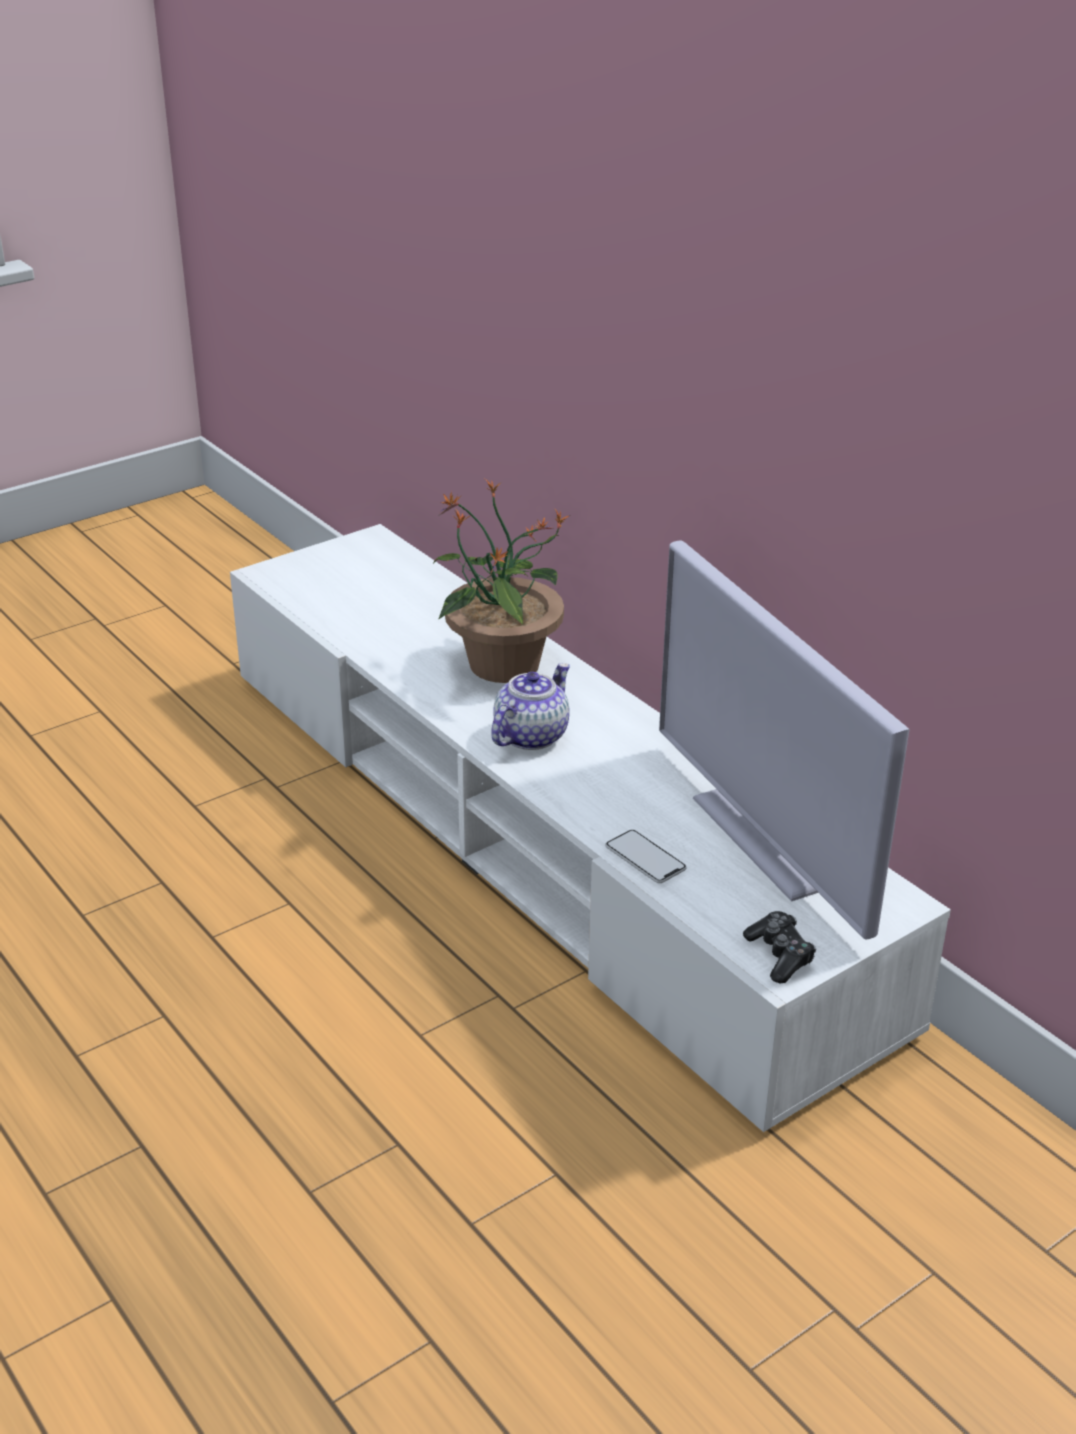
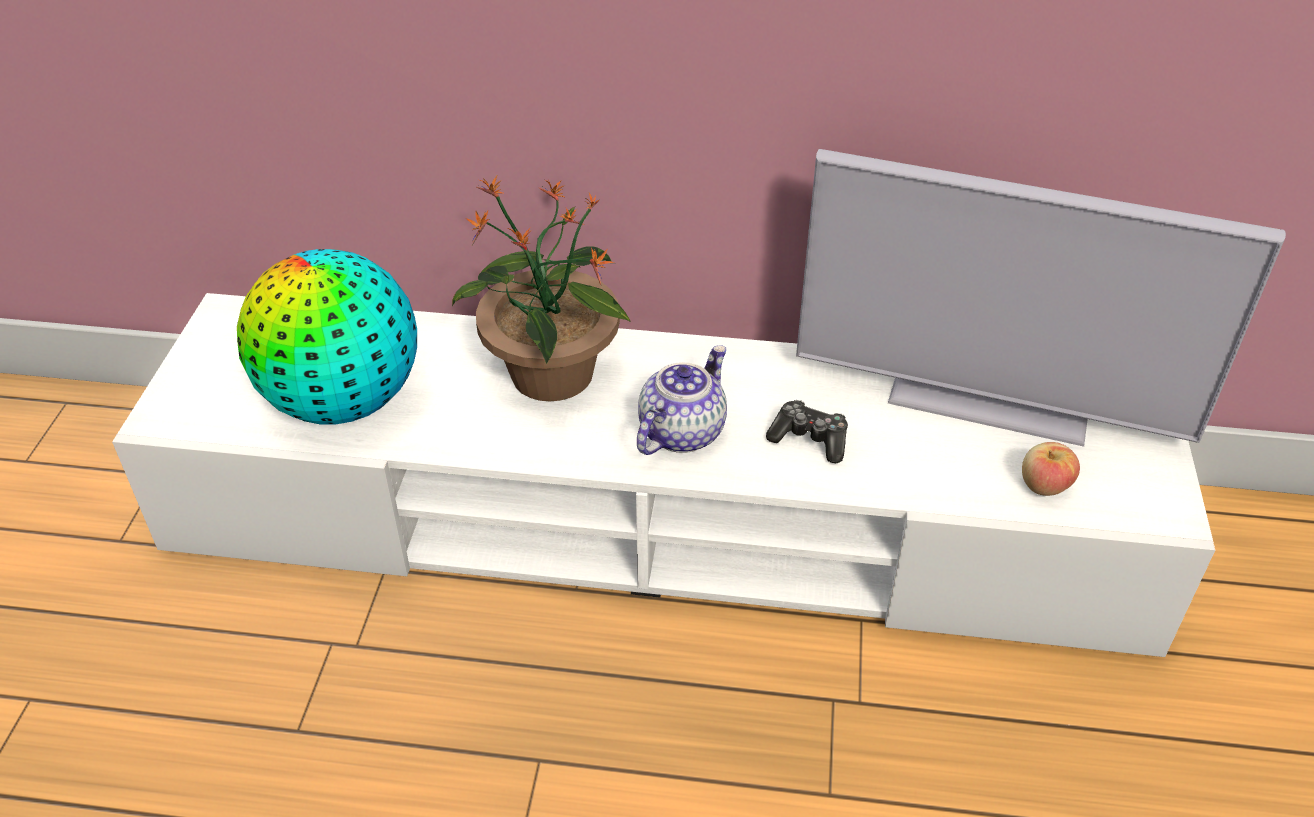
camera: 45 degrees left, 10 degrees up
teapot [491,663,570,750] -> teapot turned 45 degrees clockwise [637,345,727,455]
phone [605,830,687,883] -> none
game controller [743,911,816,984] -> game controller moved to [766,400,848,463]
none -> globe [237,249,417,424]
none -> apple [1022,442,1080,496]

